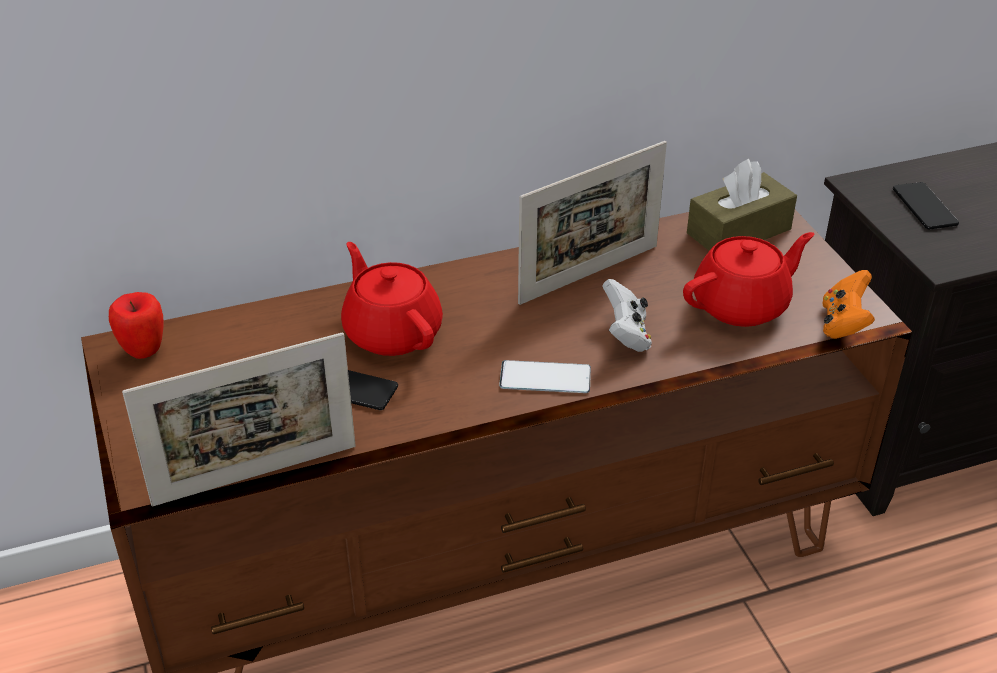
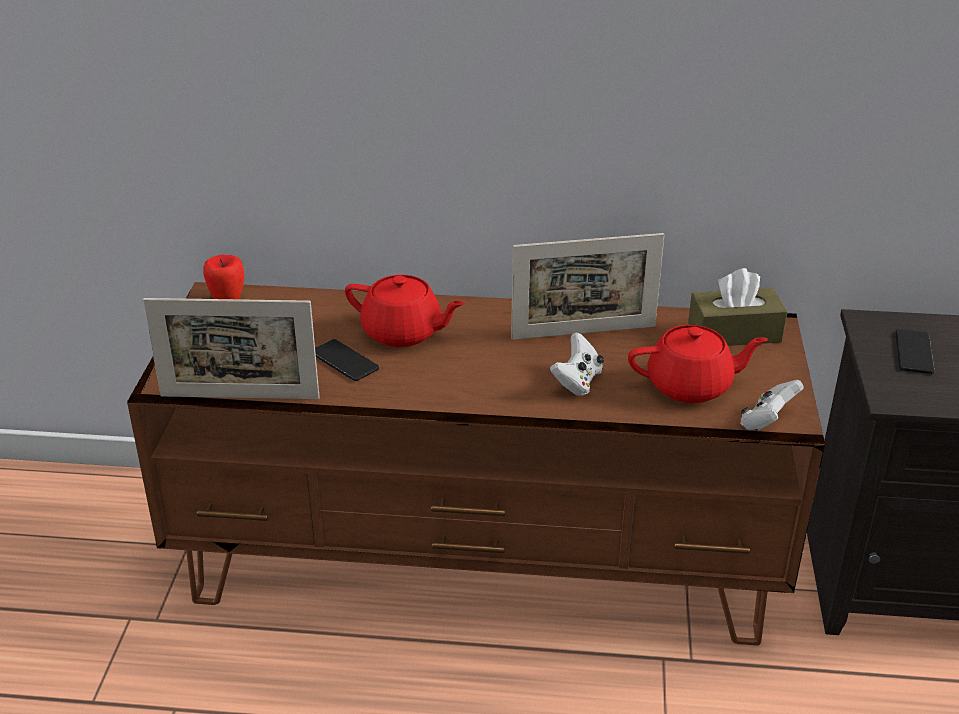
camera: 25 degrees right, 5 degrees down
red teapot [341,242,443,356] -> red teapot turned 120 degrees clockwise [345,275,465,347]
phone [499,360,591,393] -> none
orange game controller [822,270,875,339] -> white game controller [740,380,804,431]

